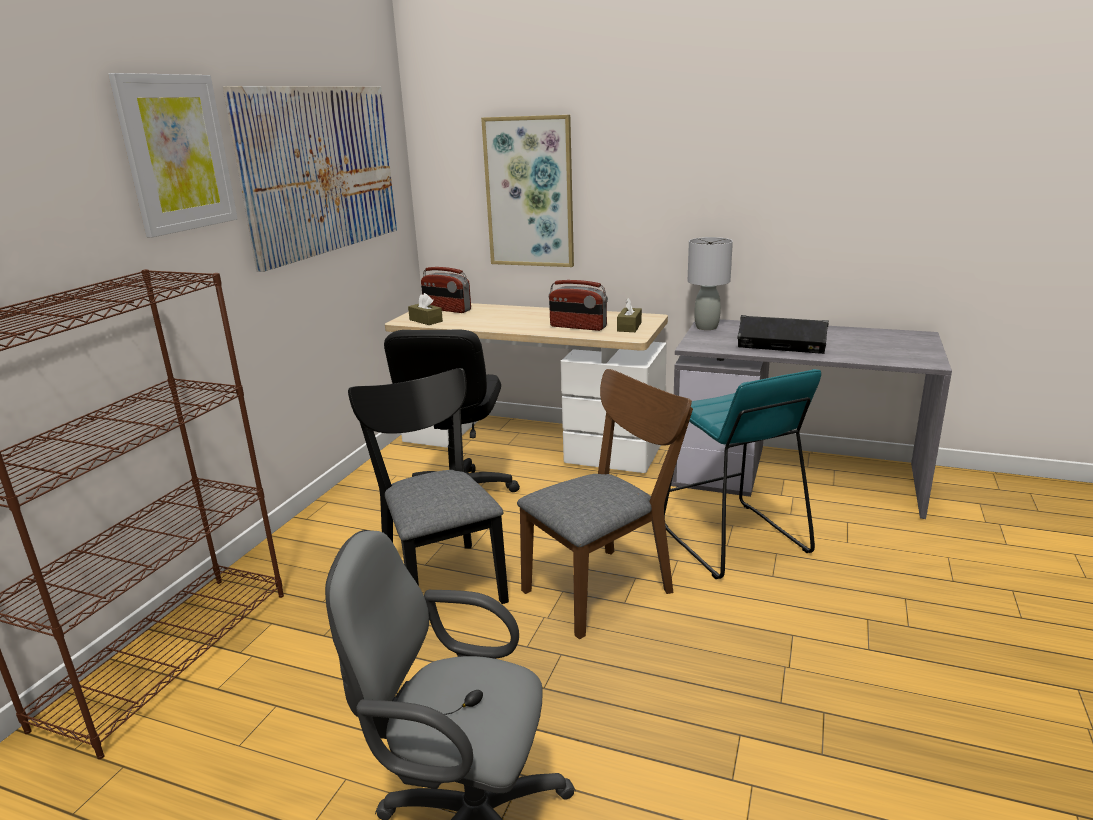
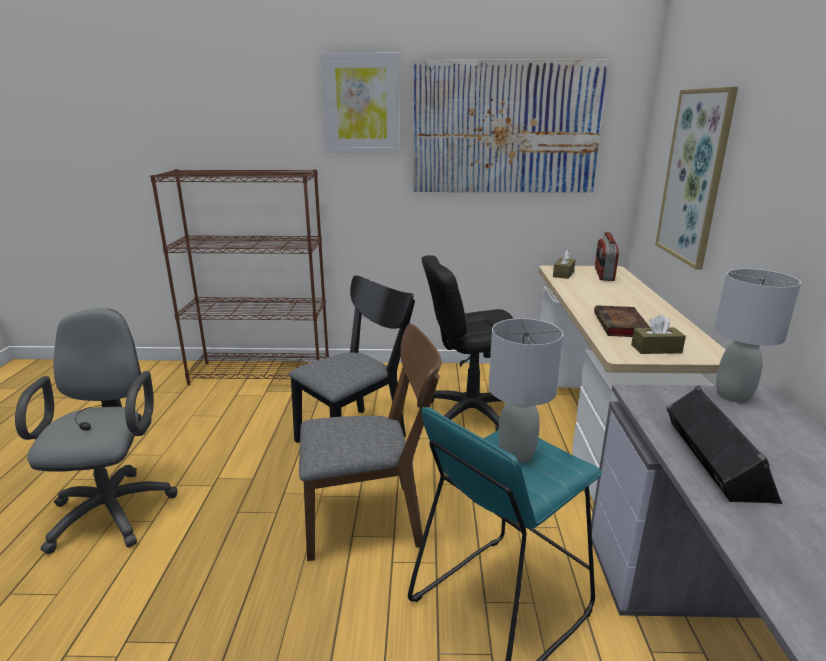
camera: 70 degrees right, 0 degrees up
brown chair [517,369,693,639] -> brown chair turned 45 degrees counterclockwise [299,324,442,561]
radio [549,280,608,331] -> book [594,305,650,337]
none -> grey table lamp [489,318,563,463]

